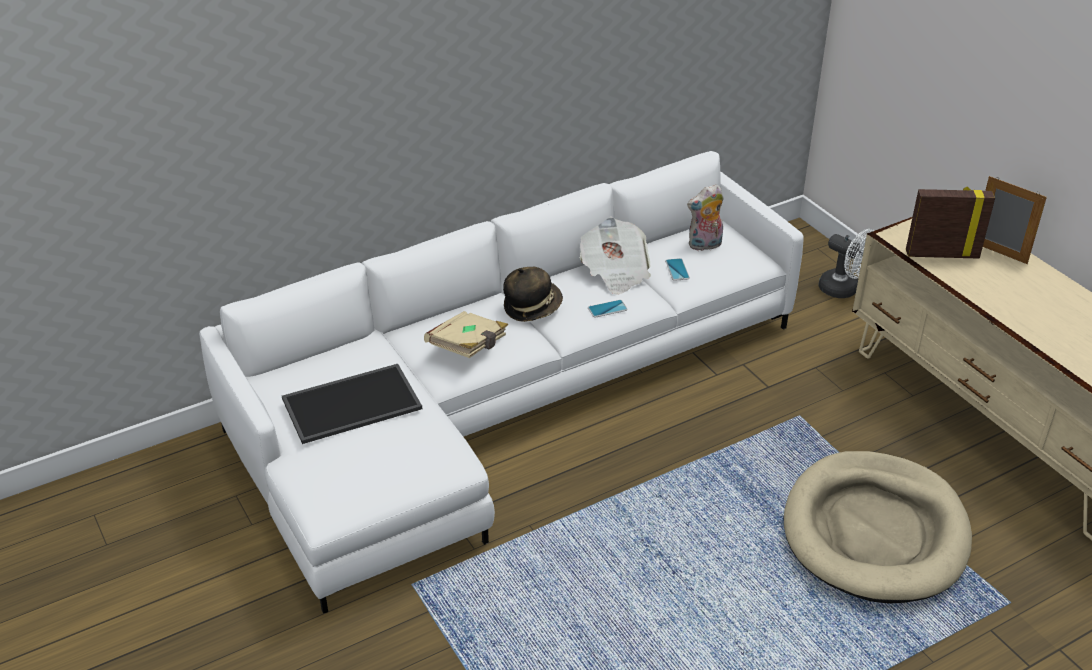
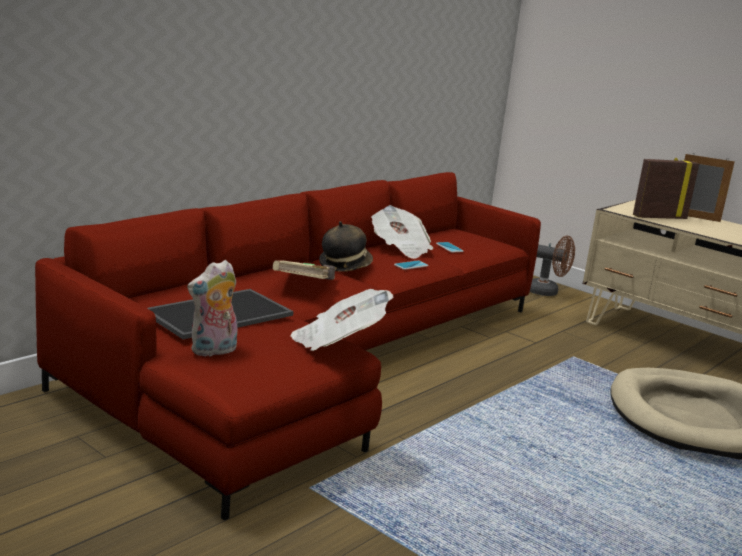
camera: 20 degrees left, 20 degrees down
white sofa [199,151,804,614] -> red sofa [35,172,541,521]
plush toy [687,184,724,251] -> plush toy moved to [187,260,238,357]
white fan [818,229,875,298] -> brown fan [530,236,575,296]
none -> newspaper [290,289,394,351]

